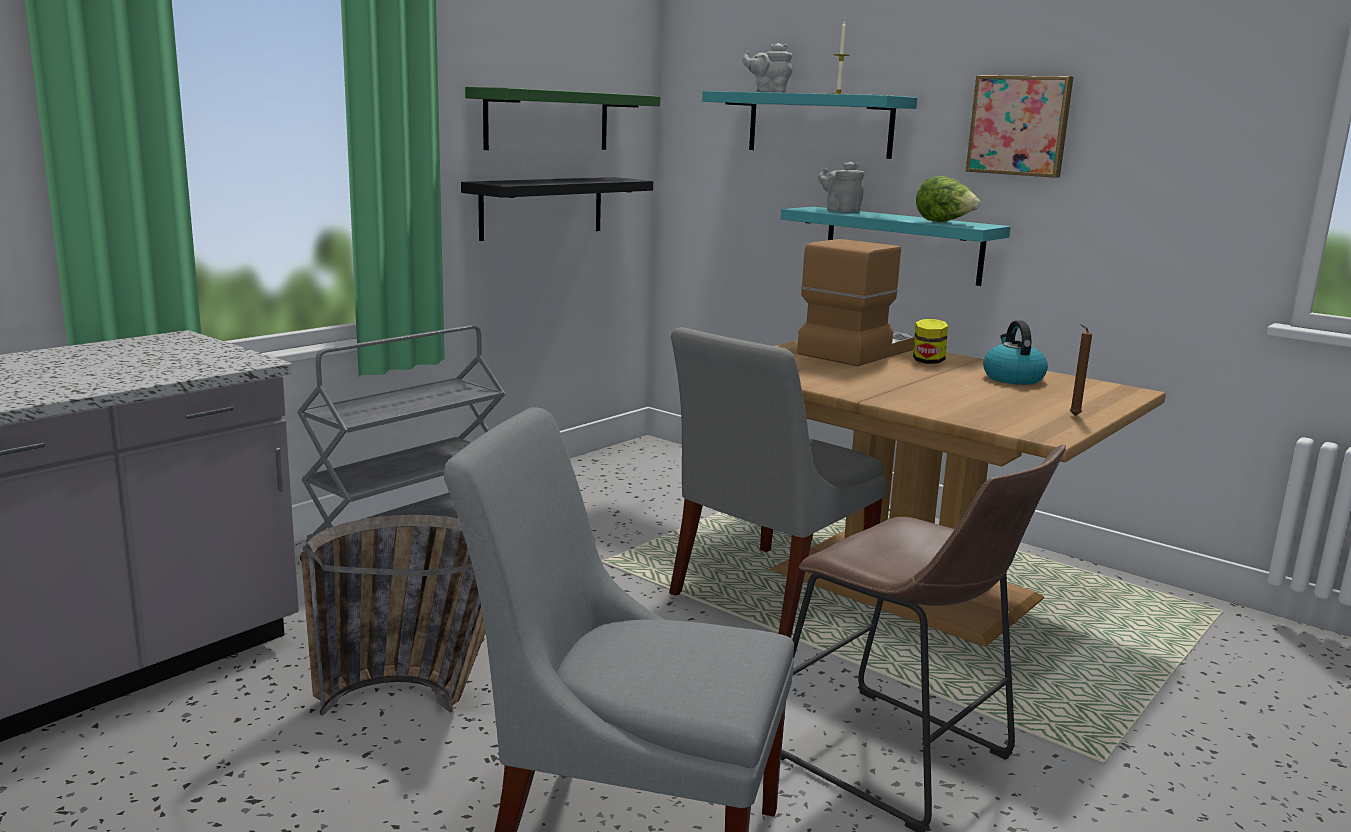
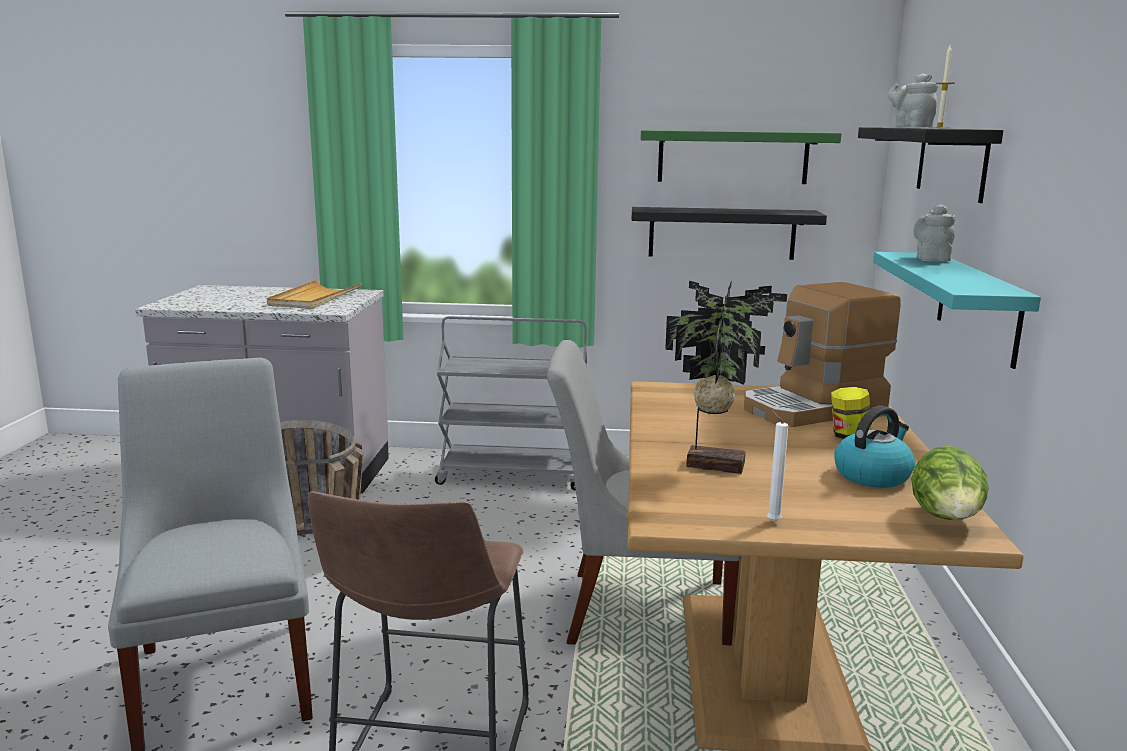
camera: 55 degrees right, 0 degrees up
turquoise shelf [702,91,917,159] -> black shelf [858,127,1003,203]
coffee machine [797,239,914,366] -> coffee machine turned 150 degrees clockwise [744,282,901,427]
lettuce [916,176,981,222] -> lettuce moved to [911,446,989,520]
picture [966,75,1073,178] -> none
brown candle [1070,324,1092,416] -> white candle [767,410,788,522]
none -> beige tray [267,280,362,309]
none -> potted plant [665,281,787,474]

